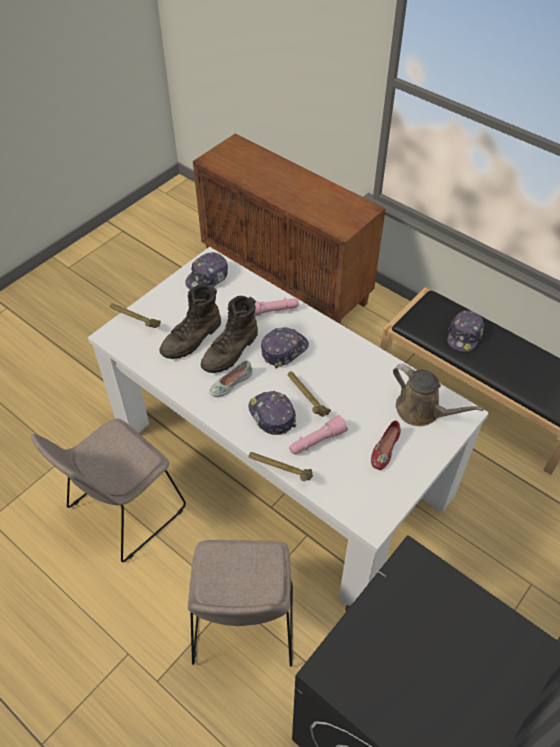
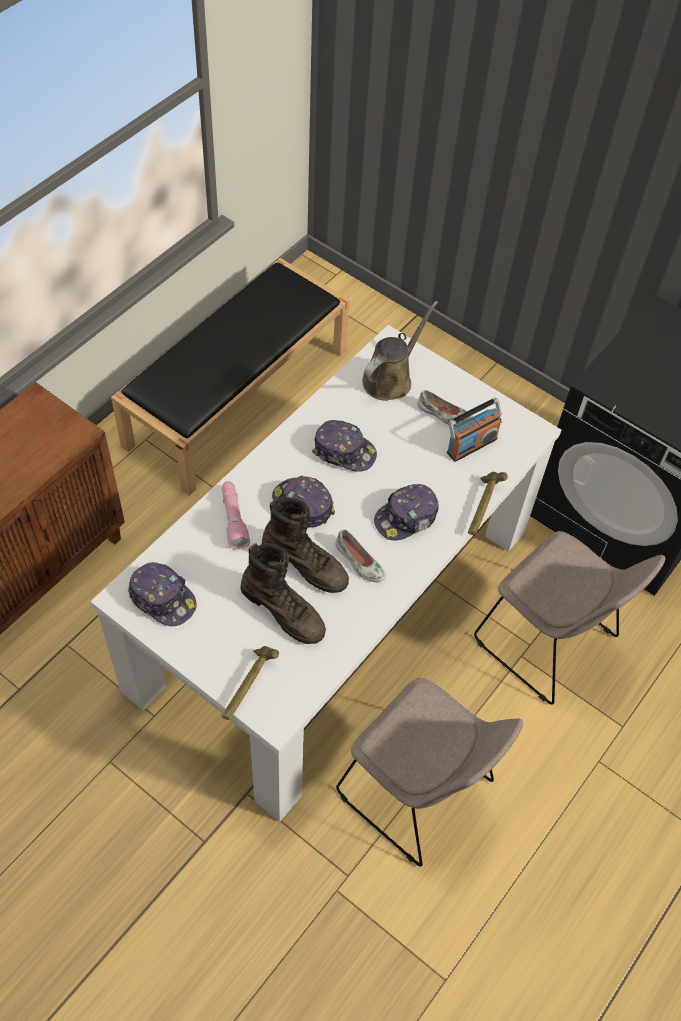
camera: 95 degrees left, 5 degrees up
beige chair [188,540,293,667] -> beige chair turned 45 degrees clockwise [474,531,665,705]
hammer [288,371,331,417] -> none
pink flashlight [289,415,348,454] -> none
red shoe [371,421,401,470] -> white shoe [417,390,473,426]
cap [447,310,484,352] -> cap moved to [312,420,377,472]
none -> radio [447,398,502,462]

